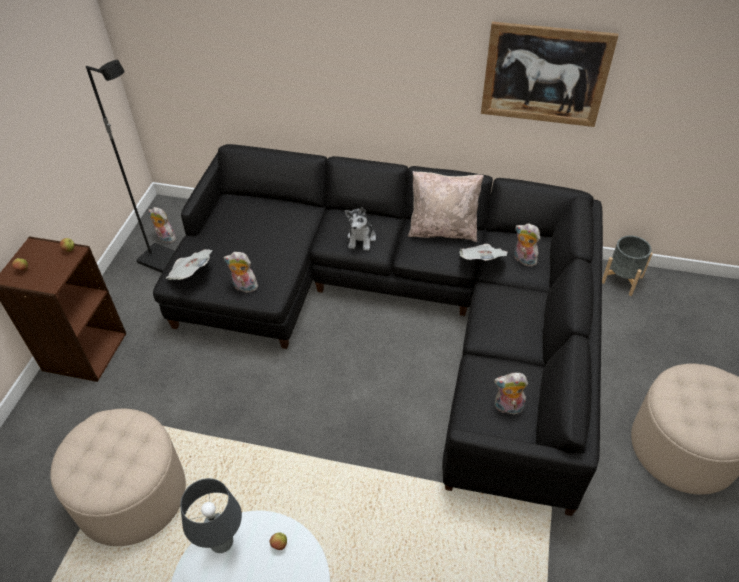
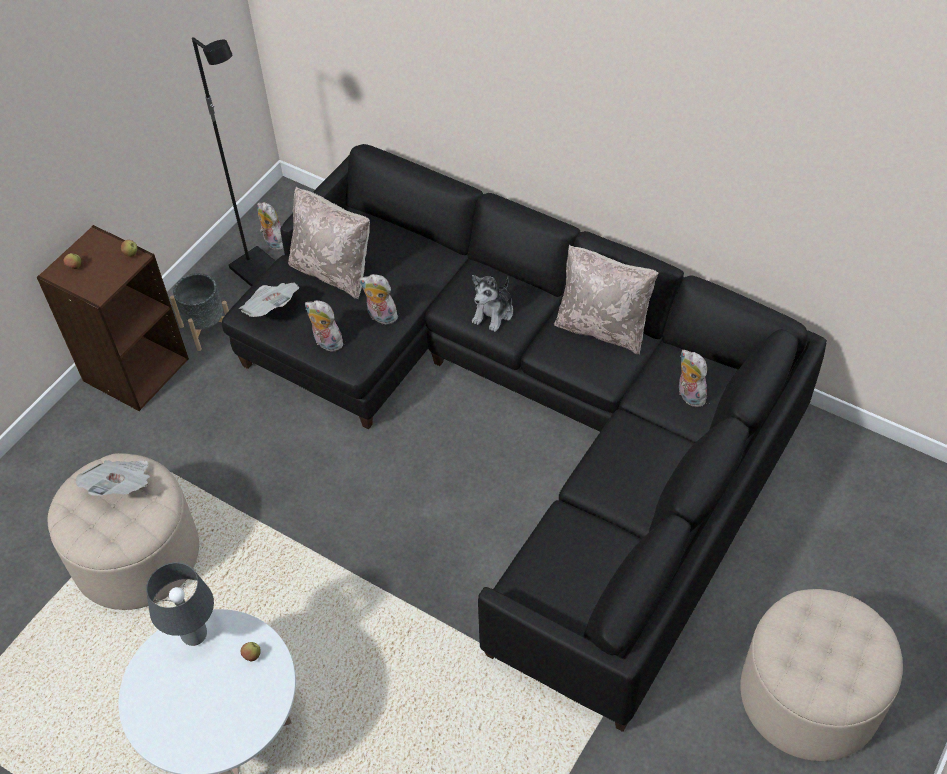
camera: 20 degrees right, 5 degrees up
newspaper [459,244,508,261] -> newspaper moved to [76,460,150,496]
picture [481,22,618,127] -> none
plush toy [494,373,528,417] -> plush toy moved to [359,274,398,324]
grey planter [602,236,653,296] -> grey planter moved to [170,273,229,351]
none -> beige pillow [288,187,370,299]

